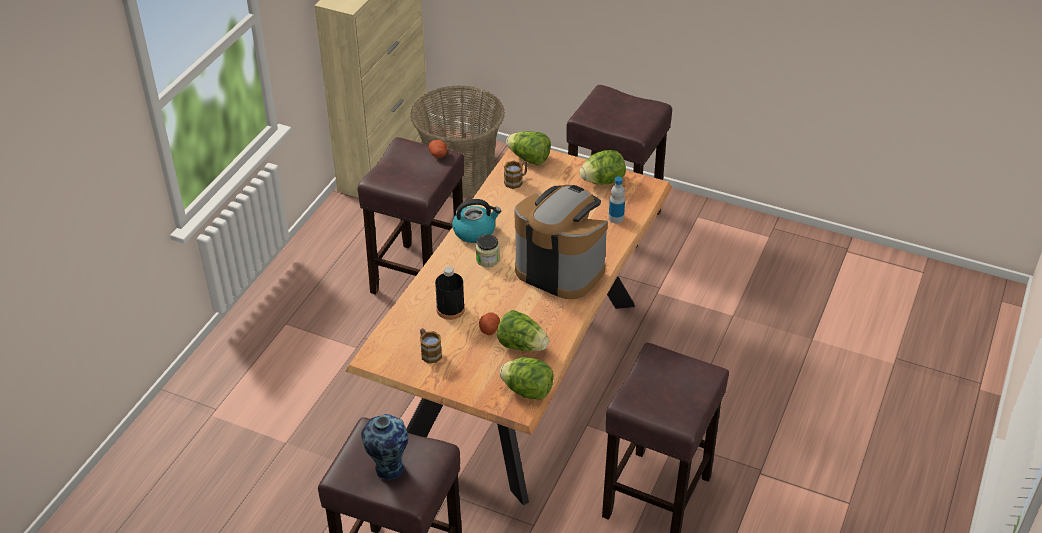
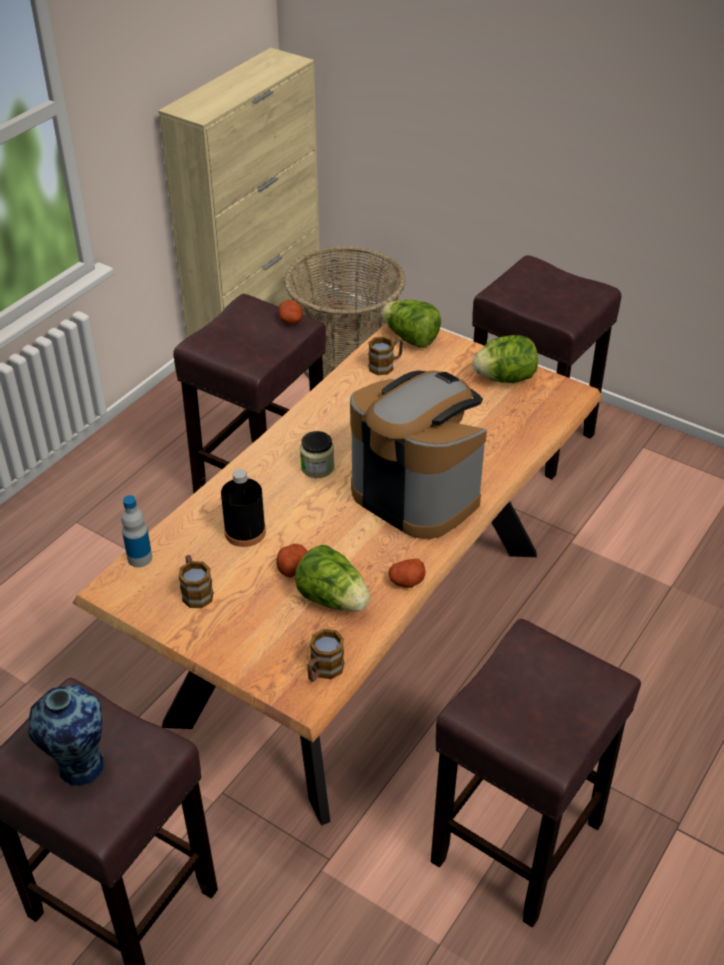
camera: 10 degrees right, 0 degrees up
kettle [452,199,501,243] -> none
lettuce [499,357,553,400] -> mug [307,629,344,682]
bottle [609,177,625,224] -> bottle moved to [121,495,152,567]
none -> potato [388,559,426,588]

